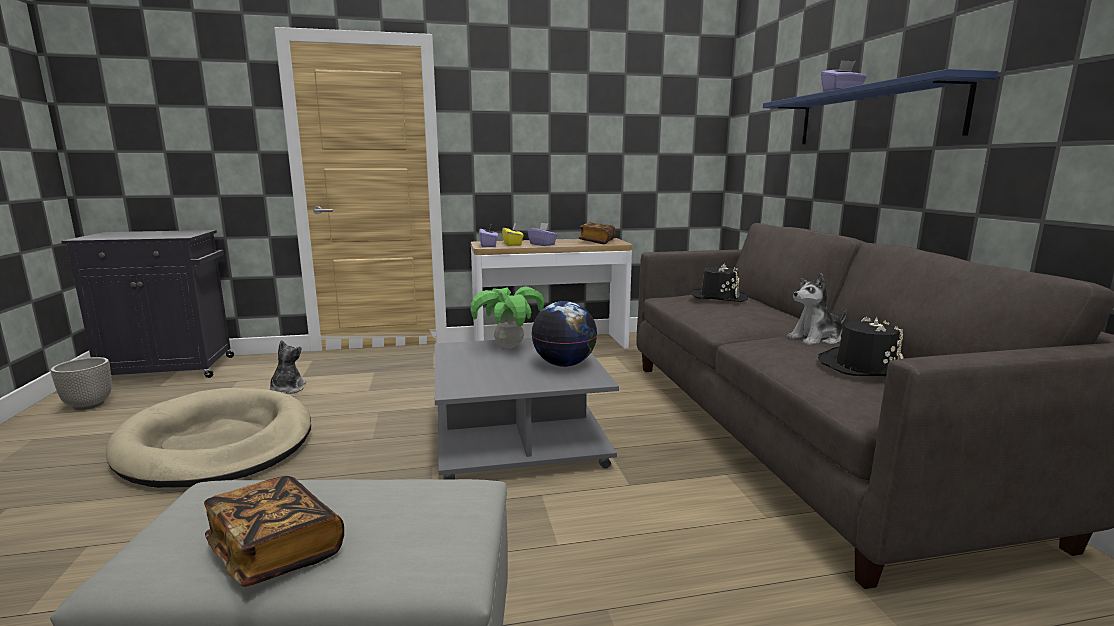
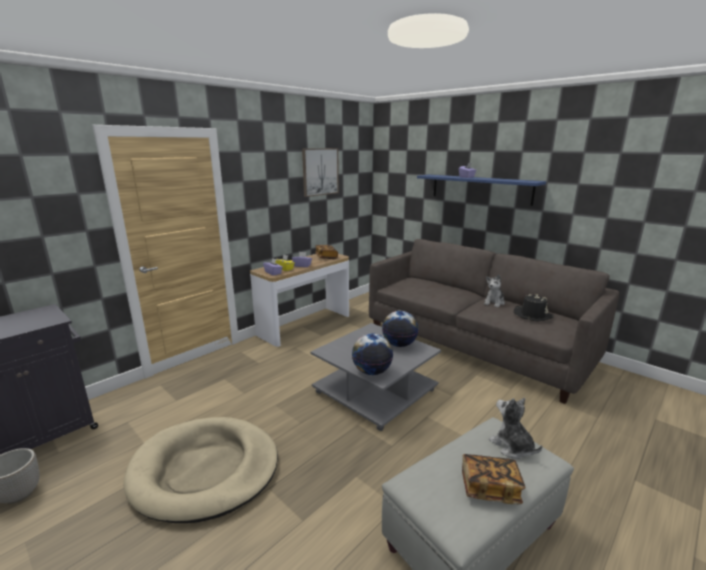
camera: 35 degrees left, 5 degrees up
plush toy [270,340,306,394] -> plush toy moved to [489,398,542,459]
potted plant [470,287,544,349] -> none
black hat [690,263,748,302] -> none
none -> picture [302,148,339,197]
none -> globe [352,334,393,375]

